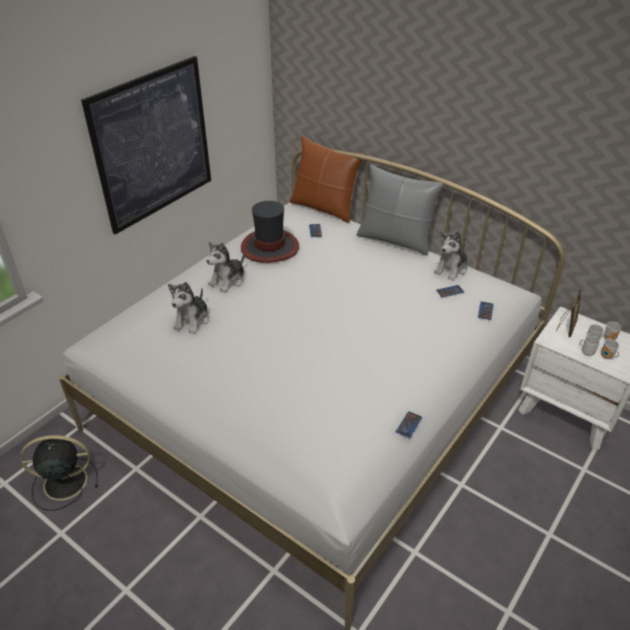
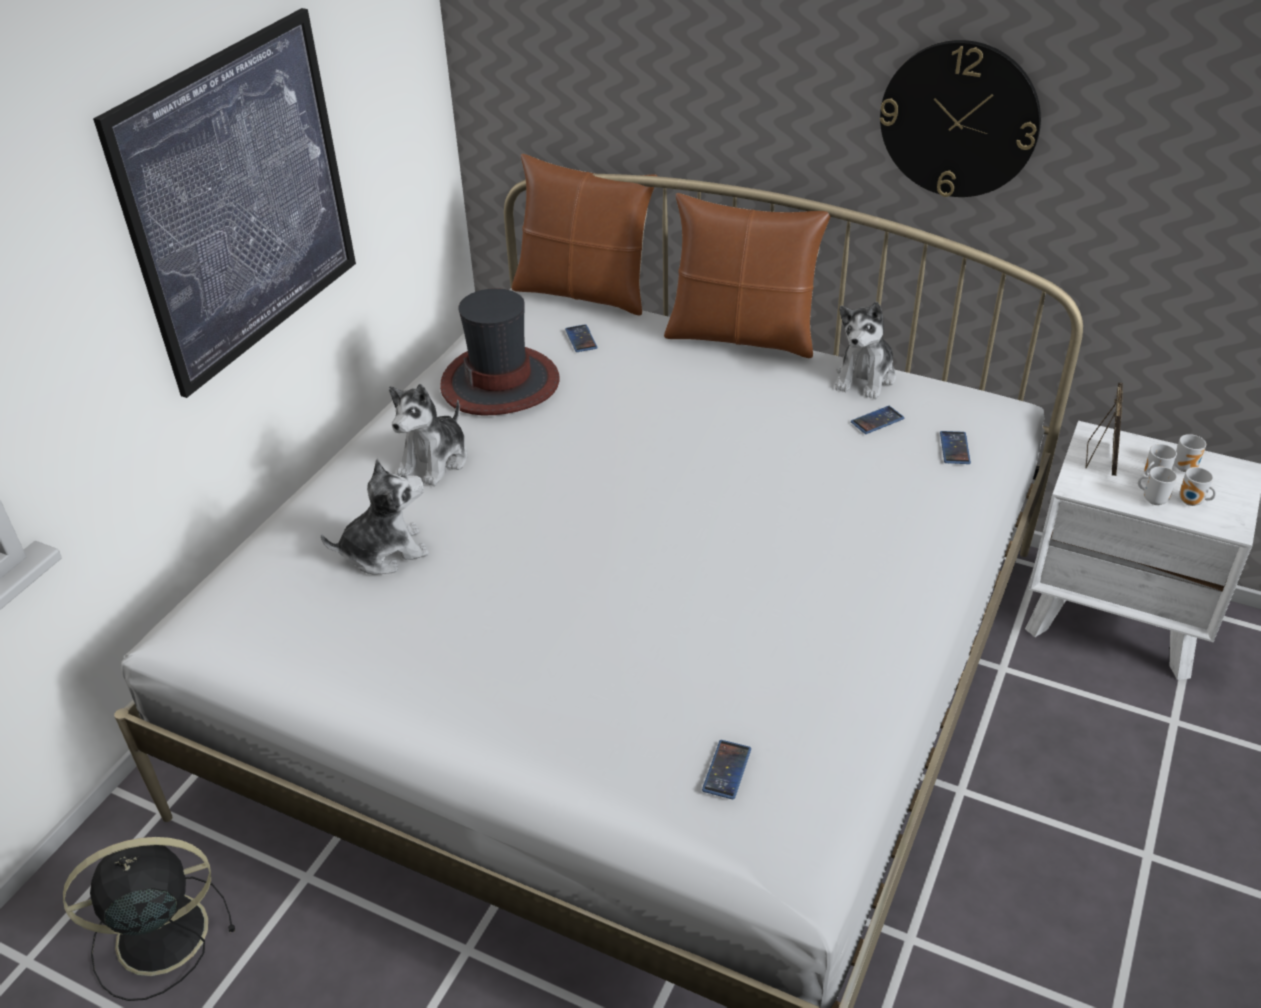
camera: 10 degrees left, 0 degrees up
plush toy [168,282,209,334] -> plush toy turned 120 degrees counterclockwise [321,459,429,575]
grey pillow [357,165,444,256] -> brown pillow [664,193,830,358]
phone [396,411,422,438] -> phone moved to [702,740,751,799]
none -> wall clock [880,40,1041,197]

